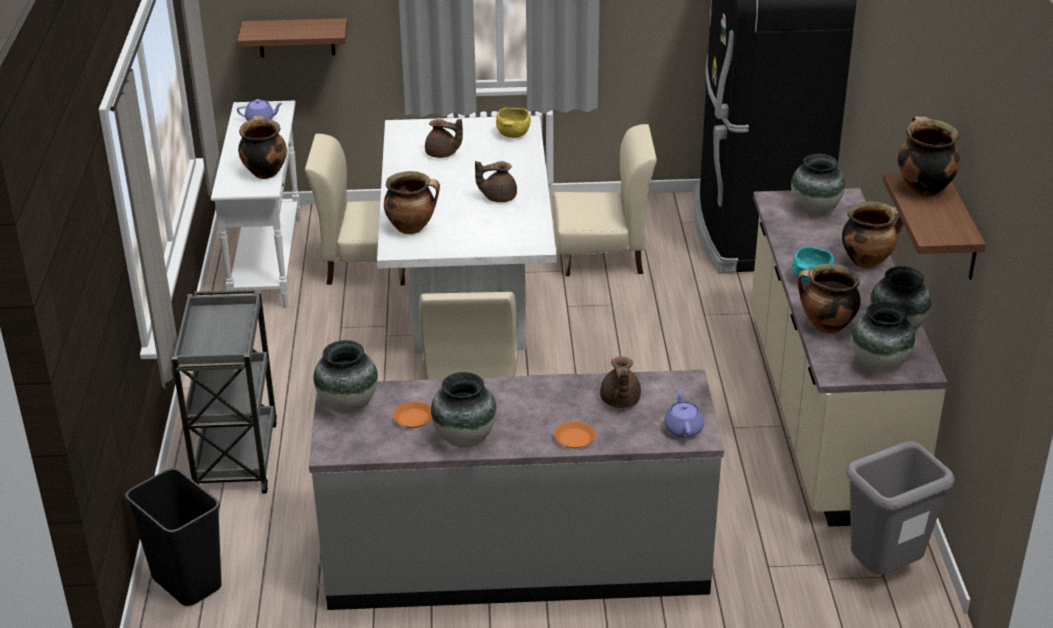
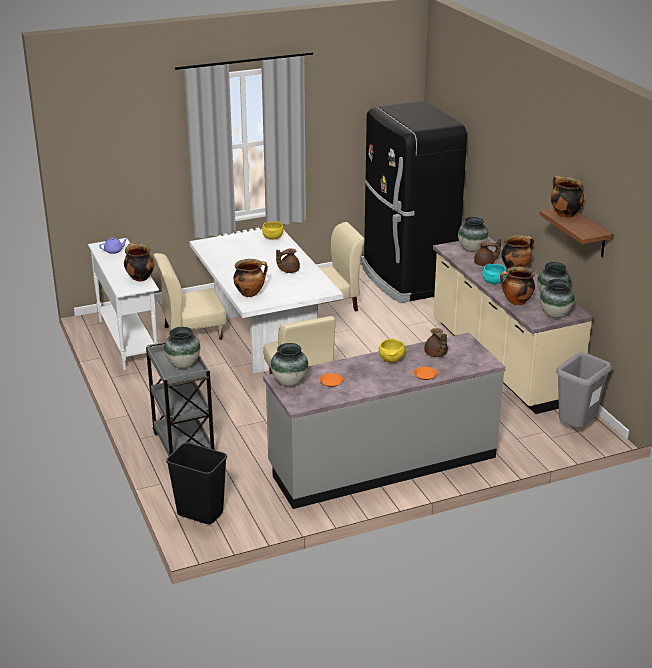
camera: 20 degrees left, 5 degrees down
shelf [237,18,348,57] -> none
brown teapot [425,119,463,158] -> brown teapot moved to [474,239,501,266]
vase [431,372,497,448] -> vase moved to [164,327,200,368]
purple teapot [664,390,704,438] -> none
none -> yellow bowl [379,339,405,363]

